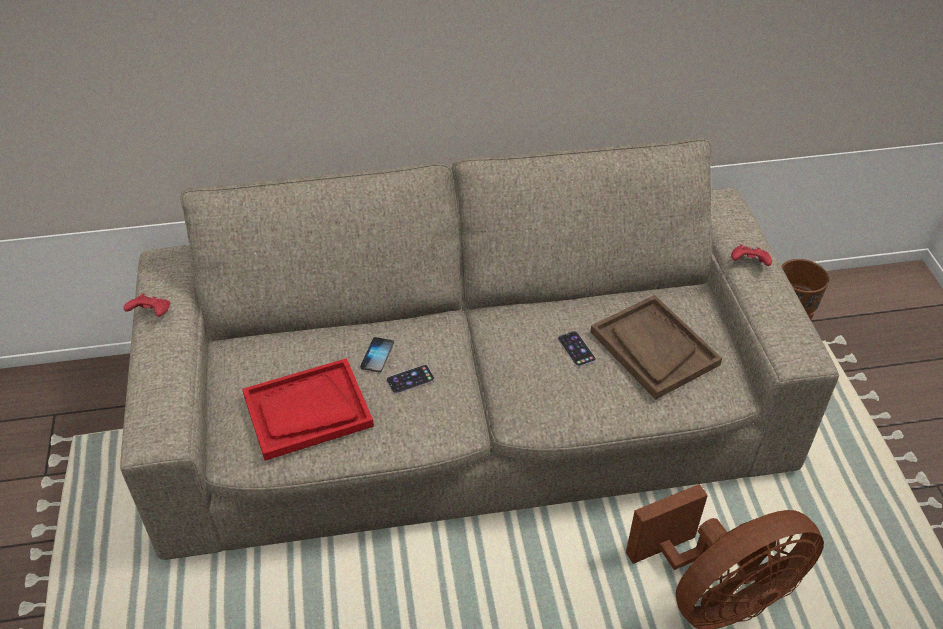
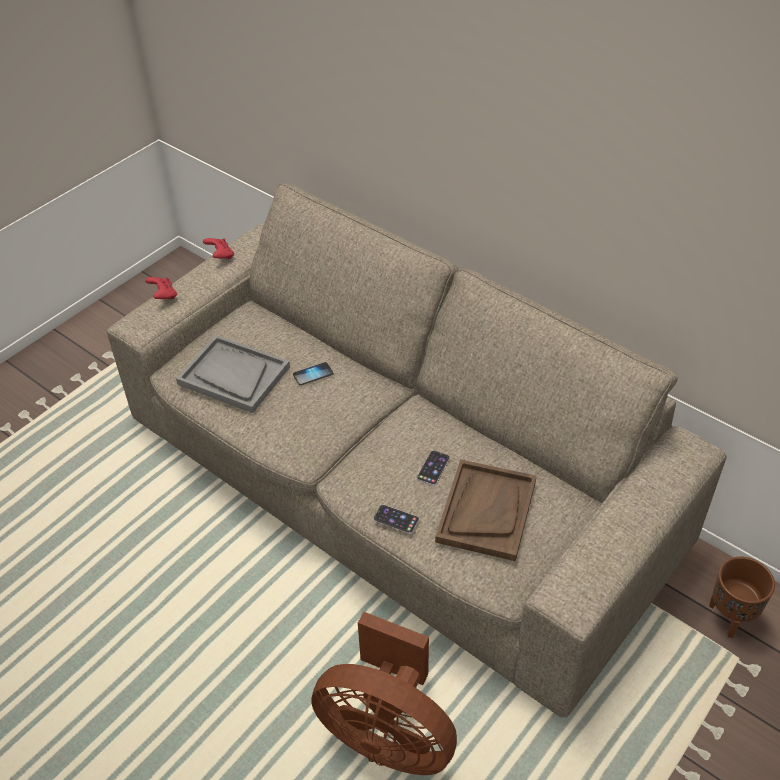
camera: 50 degrees right, 0 degrees up
red tray [242,358,374,461] -> grey tray [176,335,290,413]
phone [386,365,435,394] -> phone moved to [373,505,419,533]
red game controller [731,244,772,266] -> red game controller moved to [145,277,177,300]

